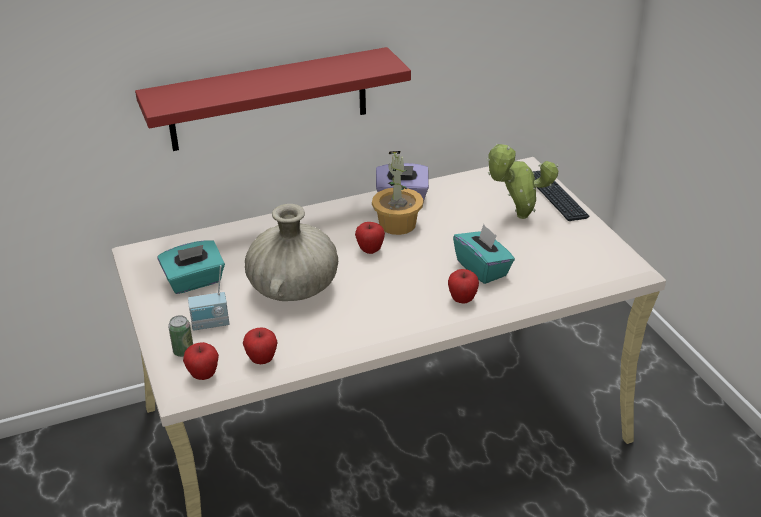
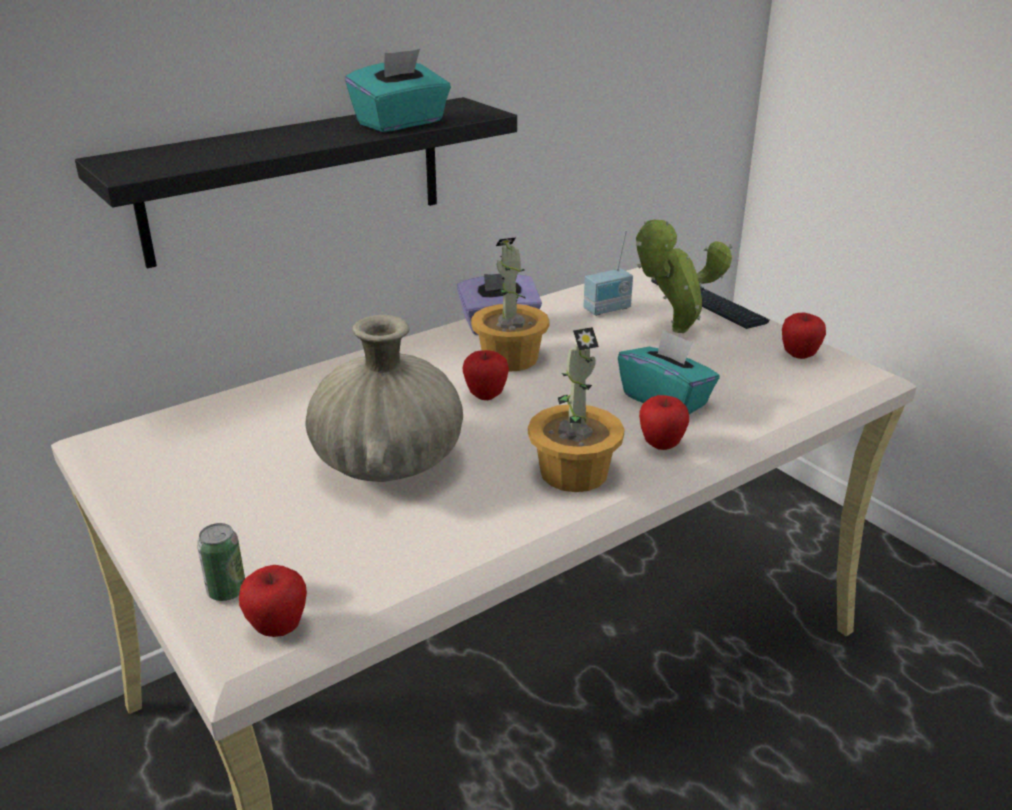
camera: 15 degrees left, 5 degrees down
red shelf [135,47,411,151] -> black shelf [75,97,517,268]
turquoise tissue box [157,240,225,294] -> turquoise tissue box moved to [345,49,451,132]
radio [188,265,229,331] -> radio moved to [583,230,633,316]
apple [243,328,278,364] -> apple moved to [782,312,826,359]
none -> potted plant [528,327,625,492]

